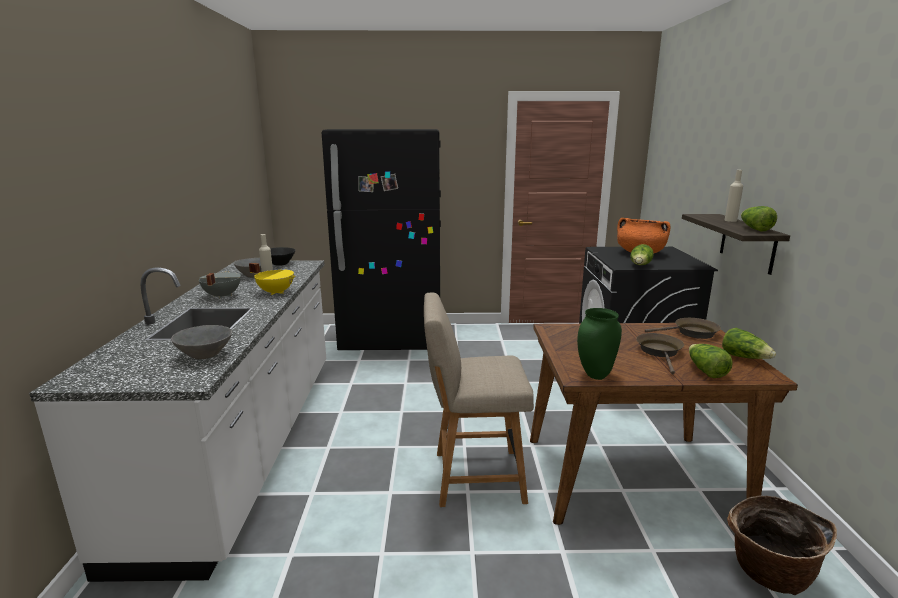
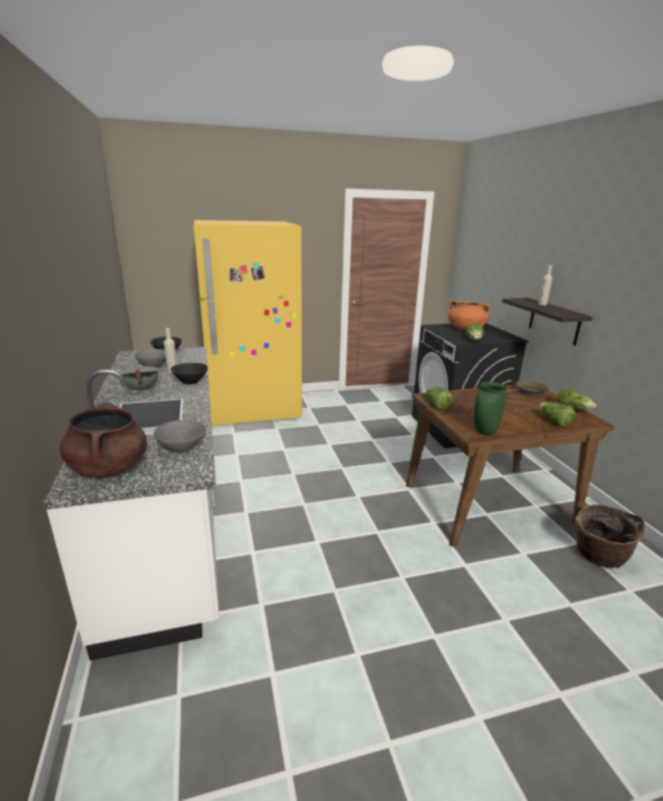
camera: 15 degrees left, 5 degrees up
yellow cooking pot [249,263,295,295] -> black bowl [171,363,208,384]
black fridge [322,129,441,350] -> yellow fridge [193,220,302,426]
beige chair [424,293,534,507] -> none
brown frying pan [636,333,684,374] -> none
lettuce [741,206,777,231] -> lettuce moved to [427,387,453,409]
none -> brown cooking pot [60,402,147,477]

